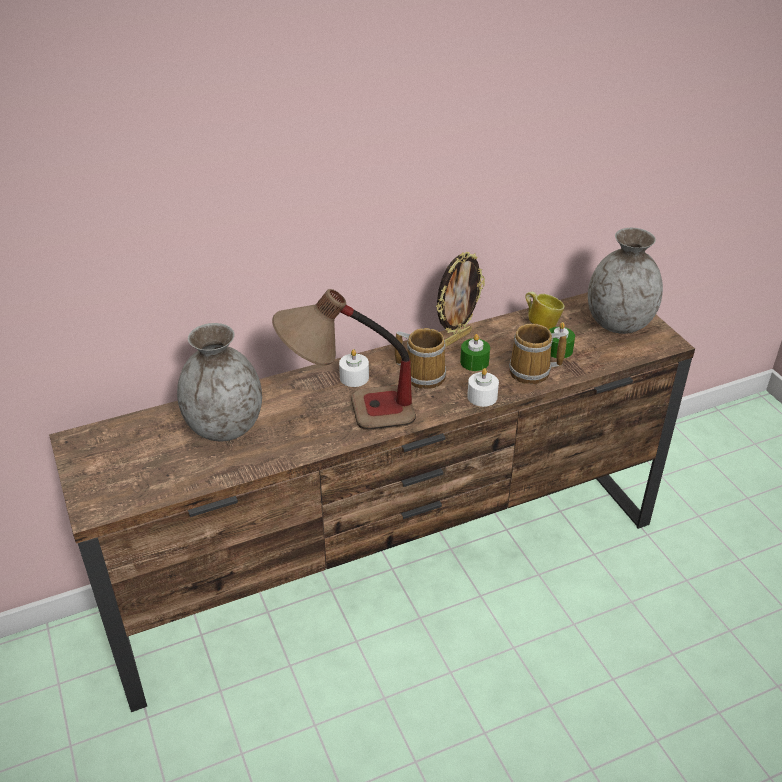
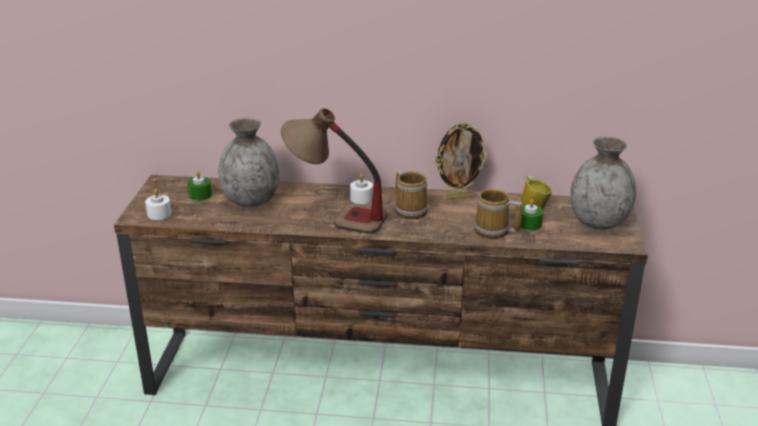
camera: 30 degrees right, 10 degrees down
green candle [460,334,490,371] -> green candle moved to [187,171,212,201]
white candle [467,368,499,407] -> white candle moved to [145,189,171,220]

